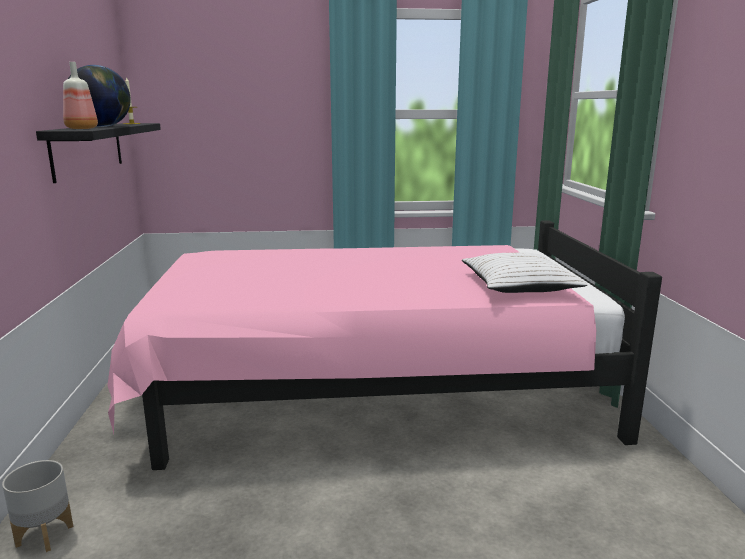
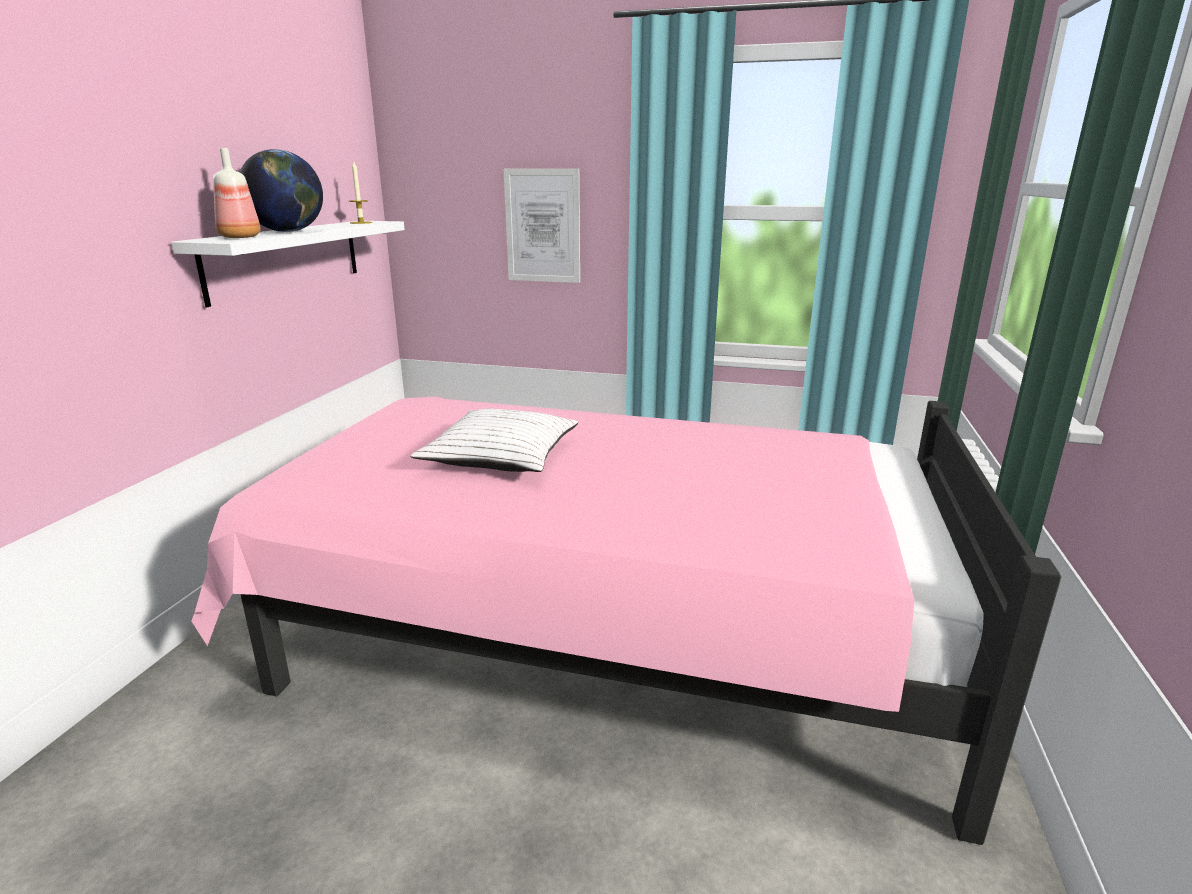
camera: 20 degrees right, 5 degrees up
grey planter [2,460,73,552] -> none
black shelf [36,123,161,183] -> white shelf [171,221,405,307]
white pillow [462,253,587,293] -> white pillow moved to [411,409,578,472]
none -> picture [504,168,580,283]

